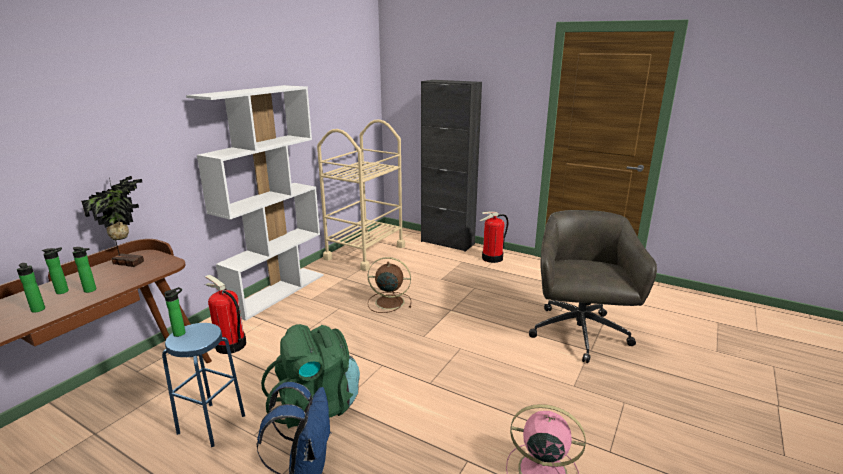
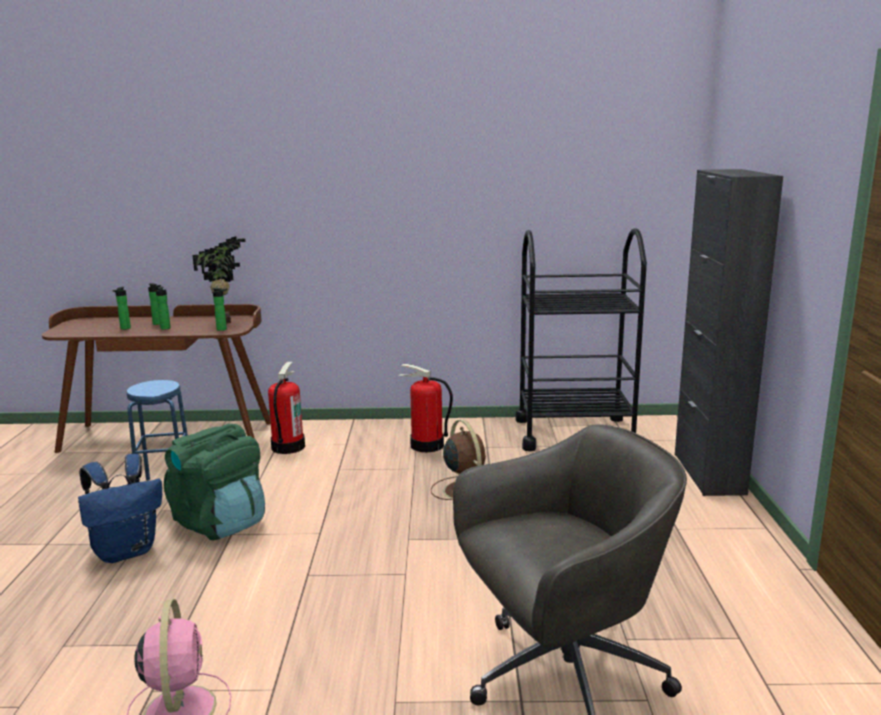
camera: 60 degrees right, 5 degrees down
bottle [164,287,186,337] -> bottle moved to [212,288,227,331]
white bookcase [186,85,324,321] -> none
beige cart [317,119,405,271] -> black cart [515,228,647,451]
fire extinguisher [479,211,509,263] -> fire extinguisher moved to [398,364,453,452]

